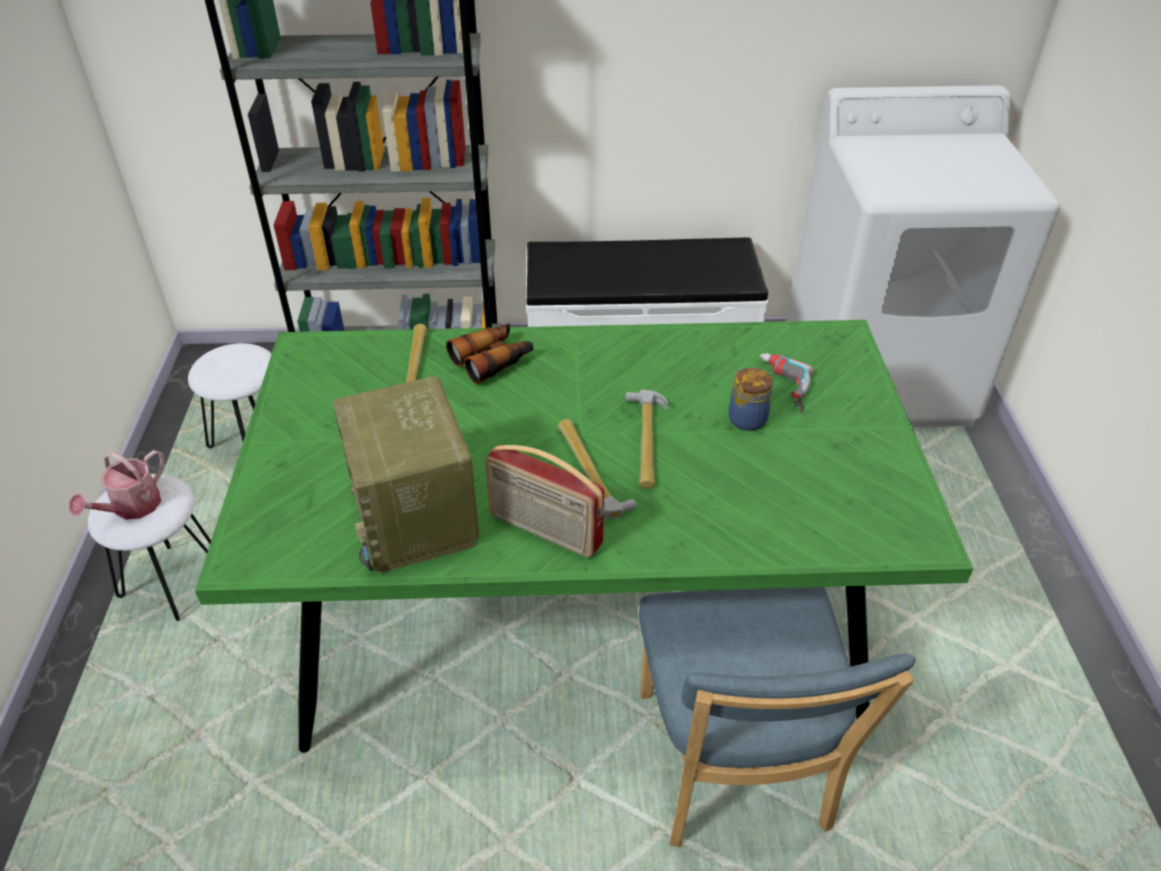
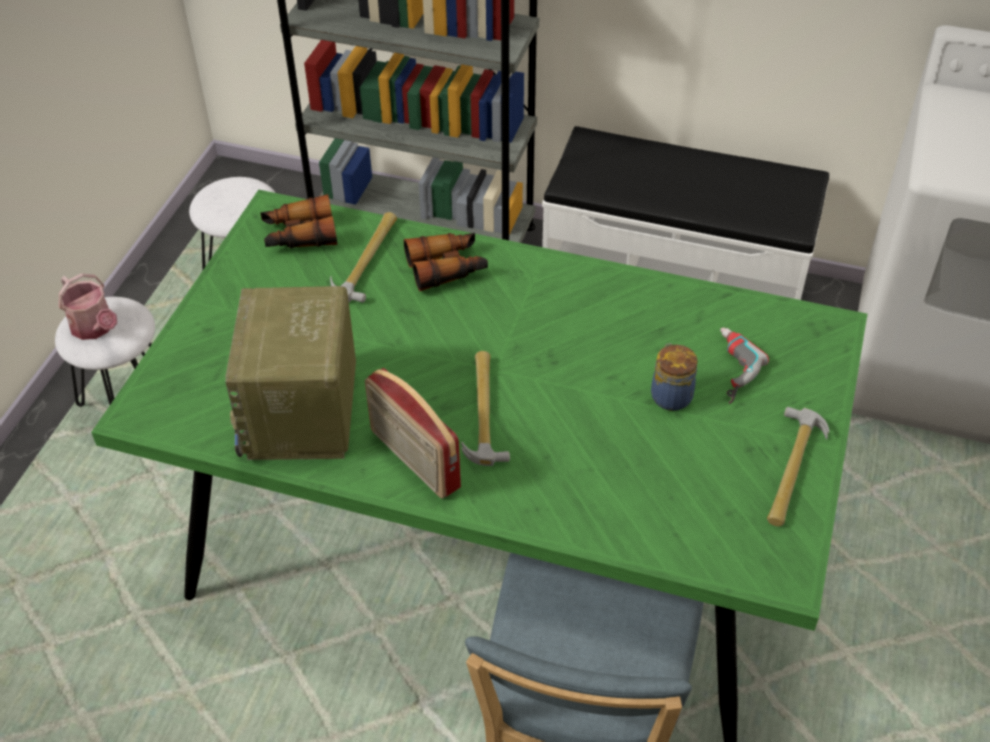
camera: 20 degrees right, 5 degrees up
watering can [69,450,165,520] -> watering can turned 90 degrees counterclockwise [59,273,117,340]
hammer [626,389,668,489] -> hammer moved to [767,407,829,526]
none -> binoculars [260,194,337,248]

